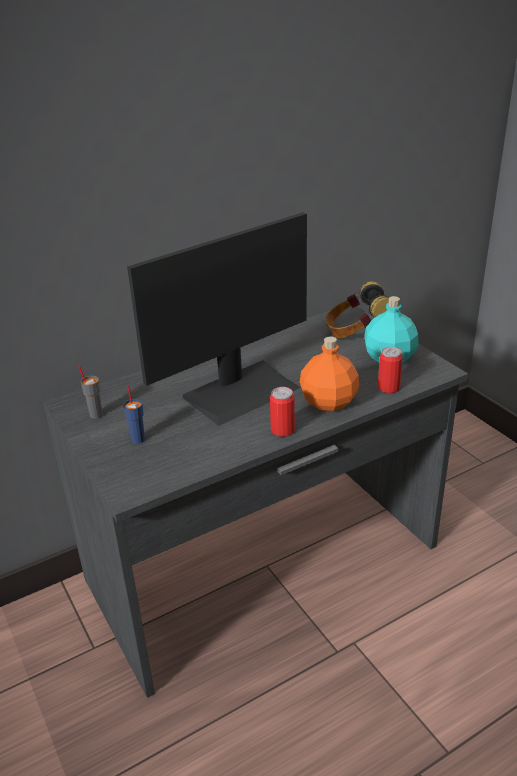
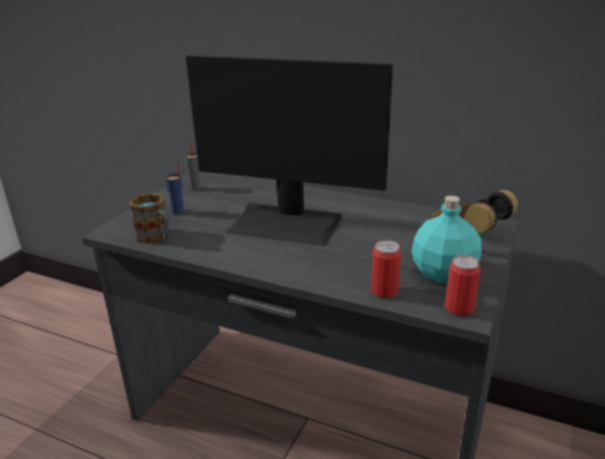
camera: 55 degrees right, 5 degrees down
can [270,387,295,437] -> can moved to [445,255,481,316]
orange bottle [300,336,359,411] -> none
none -> mug [129,193,170,244]

